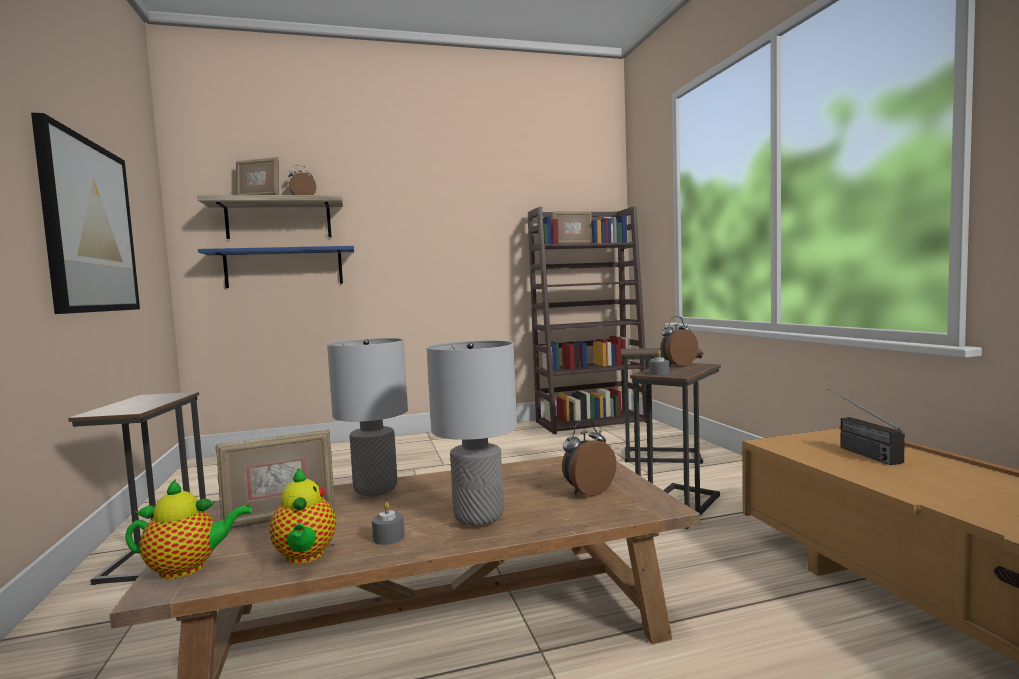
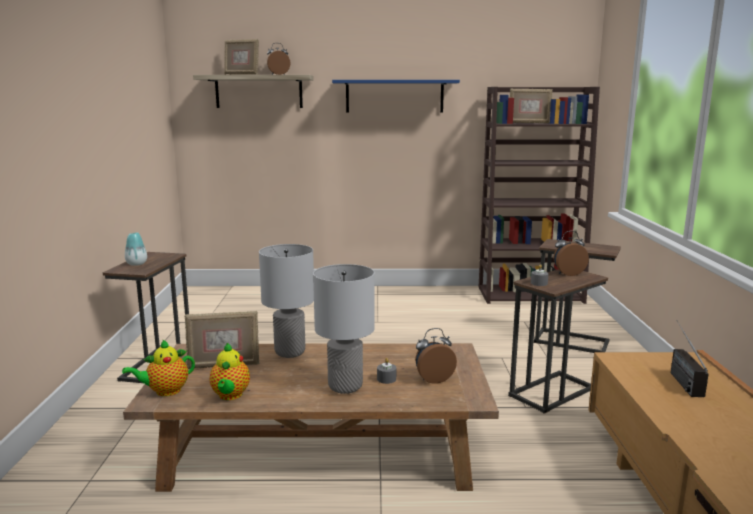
camera: 15 degrees right, 10 degrees up
picture [31,113,140,314] -> none
teapot [125,479,252,579] -> teapot turned 150 degrees clockwise [122,339,195,396]
blue shelf [198,246,354,288] -> blue shelf moved to [332,80,460,113]
grey candle [372,502,404,545] -> grey candle moved to [377,358,396,384]
none -> vase [125,232,147,266]

